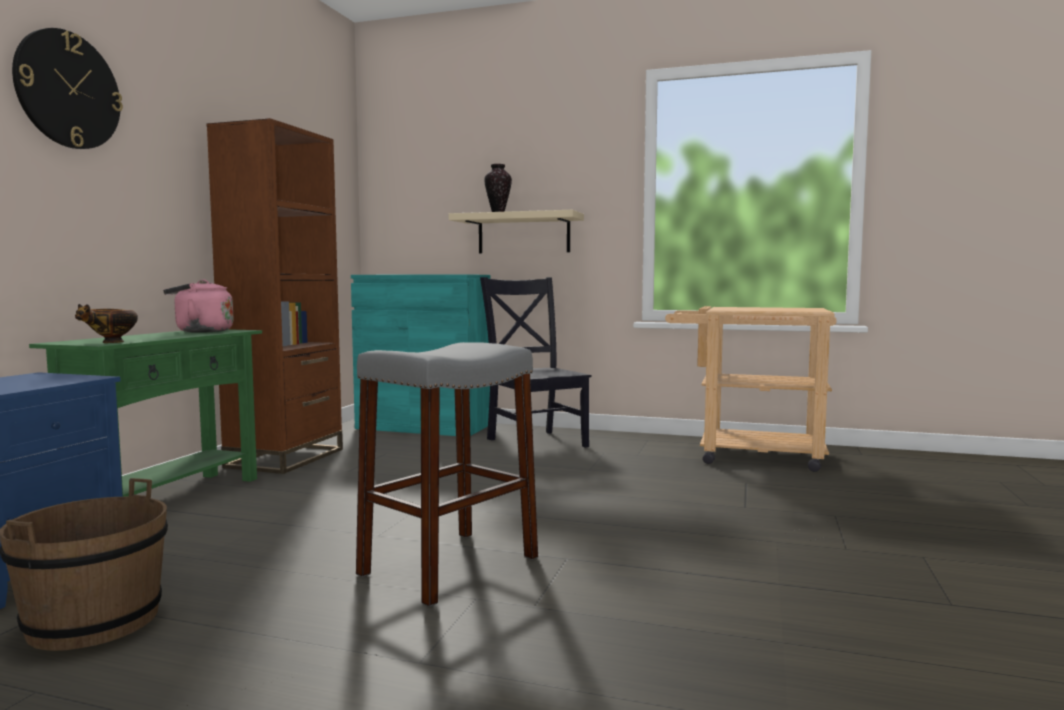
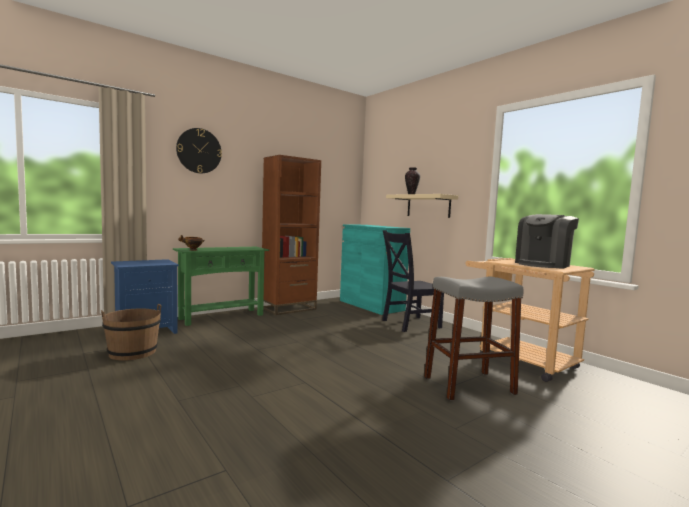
camera: 35 degrees right, 0 degrees up
pink kettle [163,279,233,333] -> none
grey stool [356,342,538,607] -> grey stool moved to [424,277,524,401]
black chair [480,277,591,448] -> black chair turned 120 degrees counterclockwise [382,230,444,332]
none -> coffee machine [515,214,579,269]

